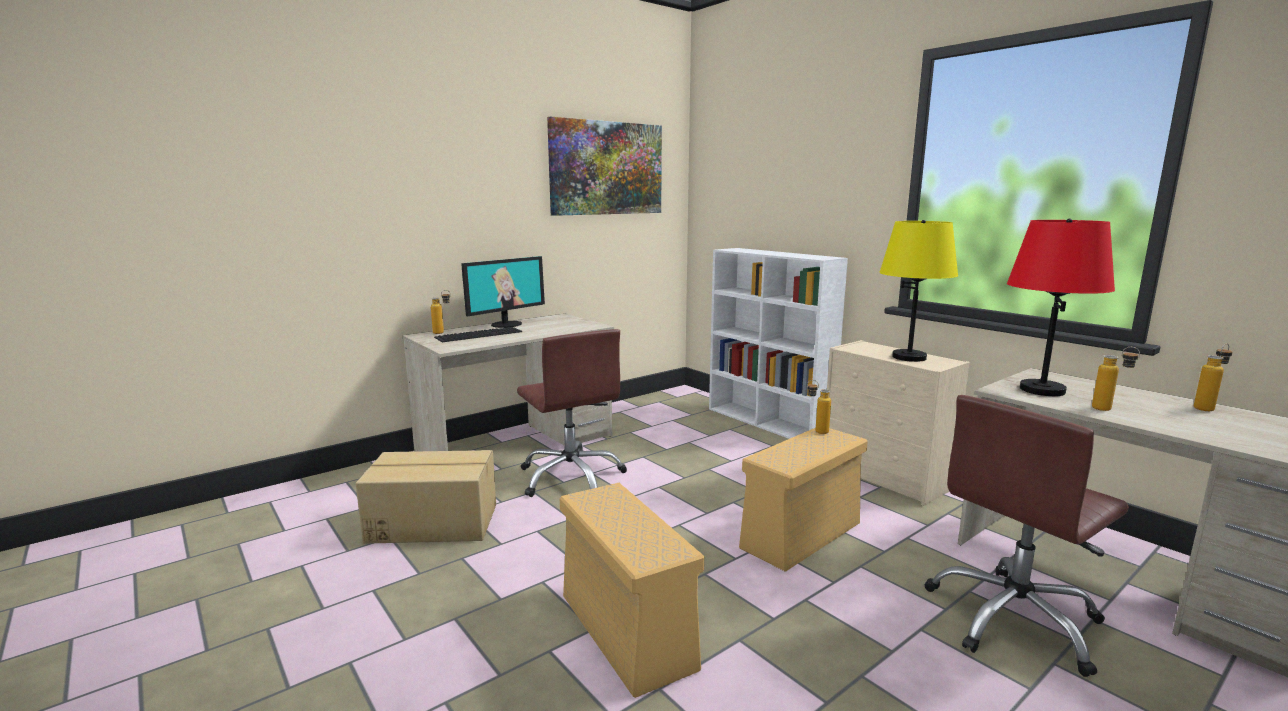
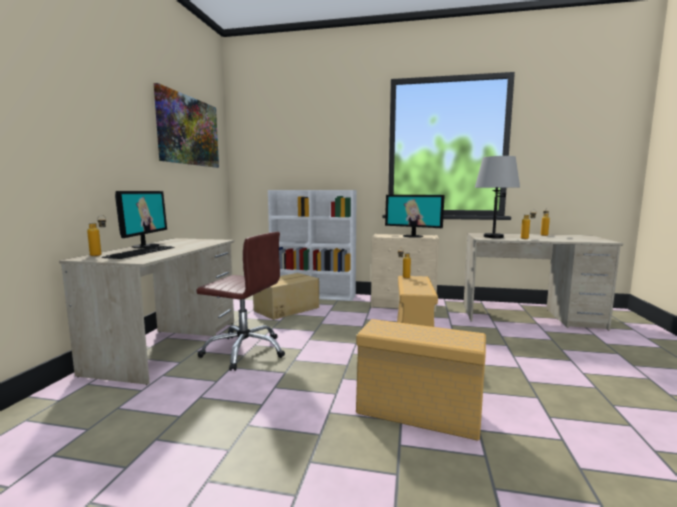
camera: 40 degrees left, 5 degrees down
cardboard box [356,450,496,544] -> cardboard box moved to [253,273,319,320]
yellow table lamp [879,220,958,362] -> monitor [385,195,445,238]
brown office chair [925,395,1129,677] -> none
red table lamp [1007,219,1115,396] -> grey table lamp [475,156,520,238]

